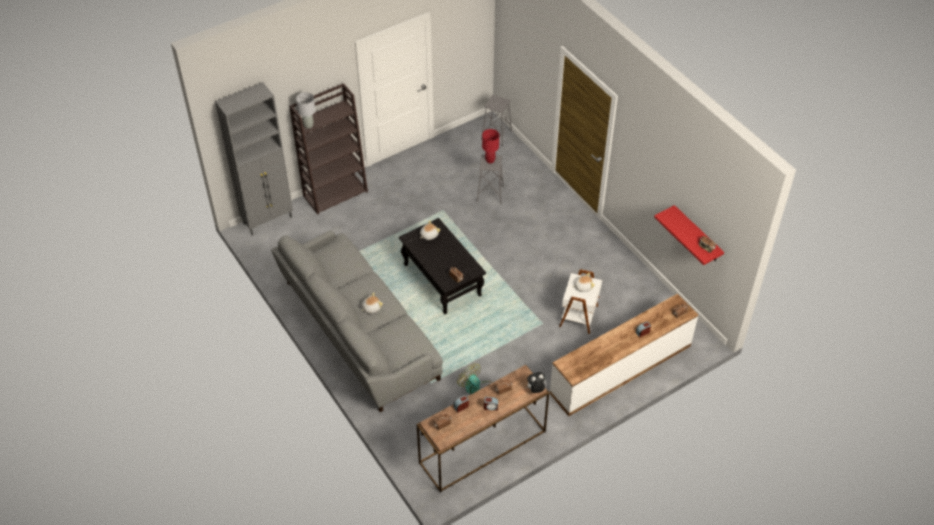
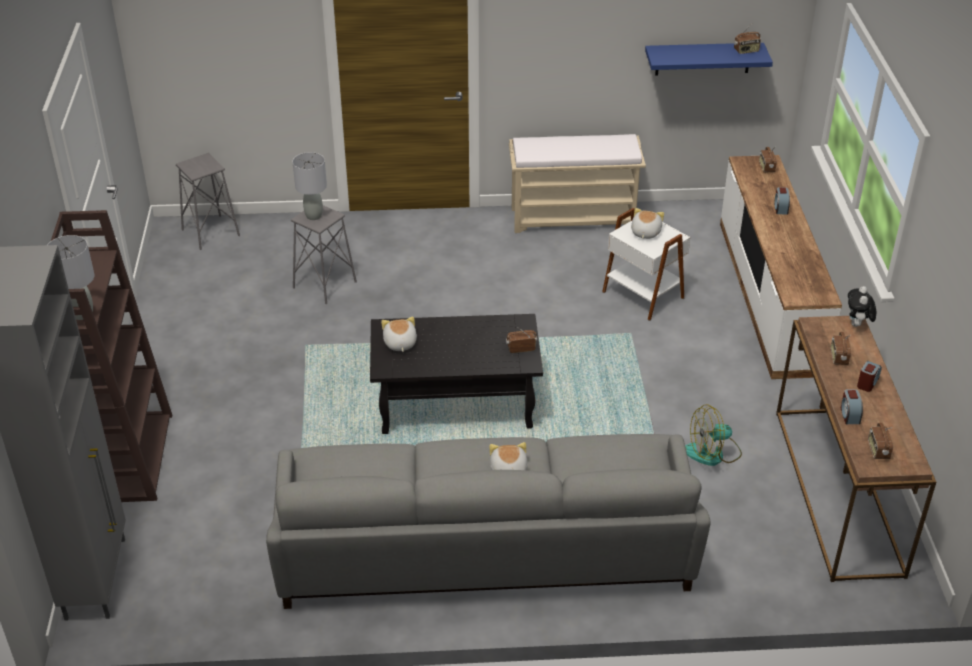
camera: 60 degrees left, 10 degrees down
red table lamp [482,129,499,163] -> grey table lamp [293,152,327,220]
red shelf [654,205,724,265] -> blue shelf [645,43,773,75]
none -> beige bench [509,134,646,233]

